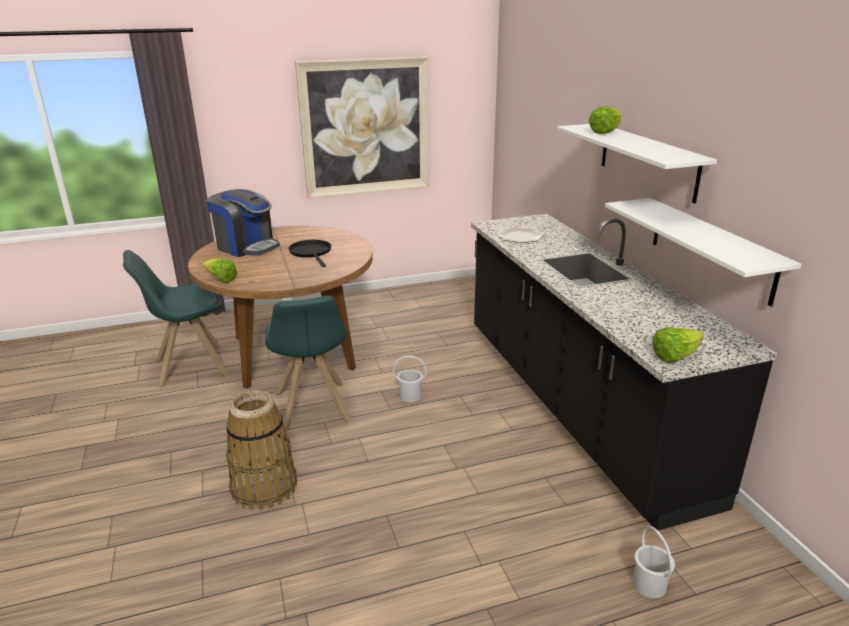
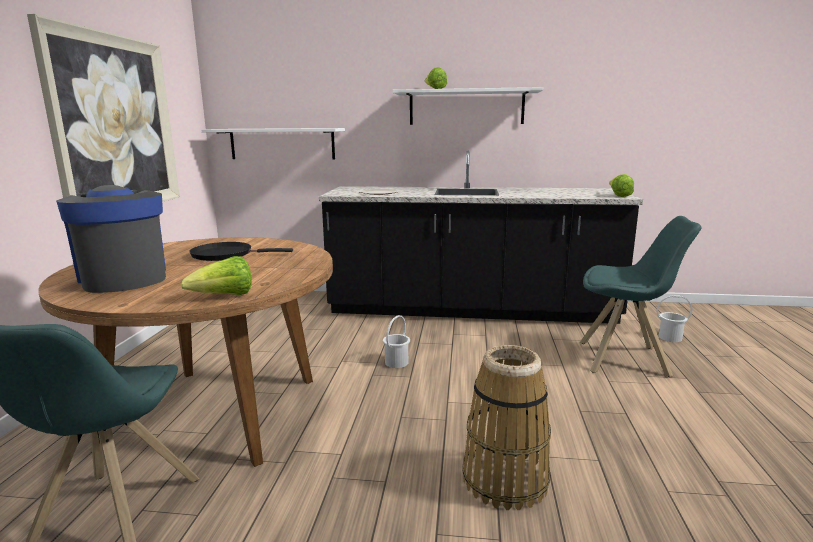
camera: 65 degrees left, 10 degrees down
coffee machine [206,189,280,257] -> coffee machine turned 90 degrees counterclockwise [56,185,166,293]
turquoise chair [265,296,351,432] -> turquoise chair moved to [580,216,701,377]
white shelf [605,198,801,307] -> white shelf moved to [201,128,345,159]

